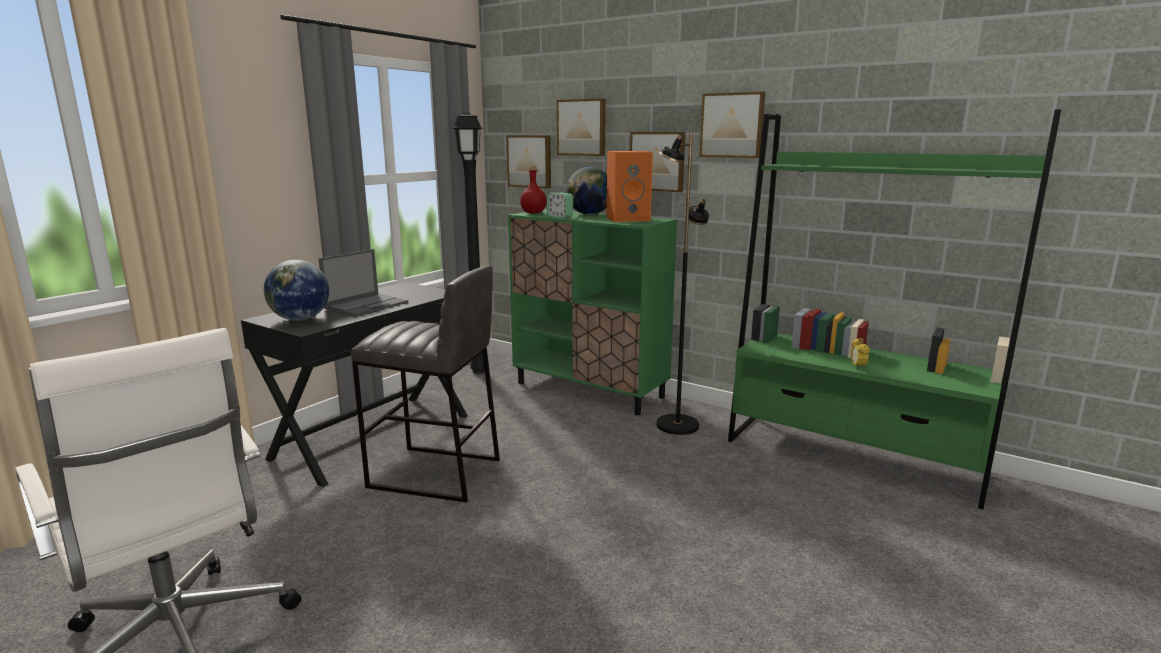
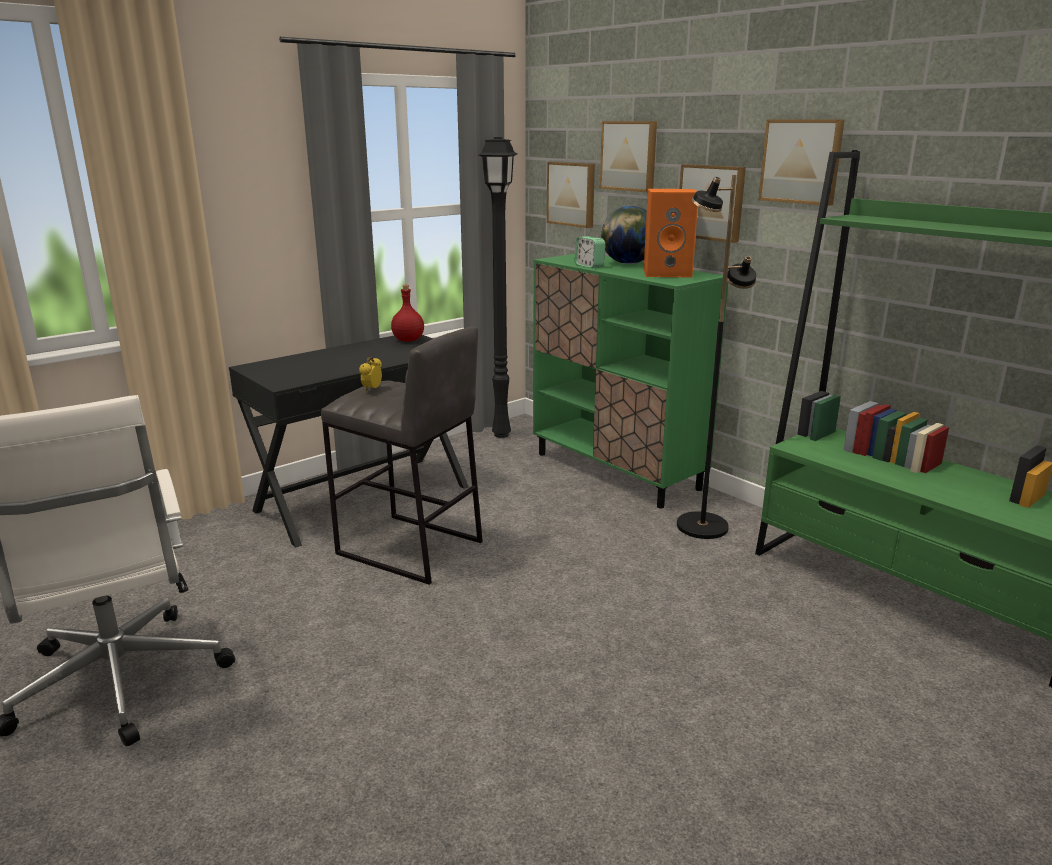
camera: 15 degrees right, 5 degrees up
globe [264,260,329,321] -> none
laptop [319,249,408,316] -> none
red bottle [520,166,547,214] -> red bottle moved to [391,285,424,342]
alarm clock [851,338,870,369] -> alarm clock moved to [359,357,382,392]

